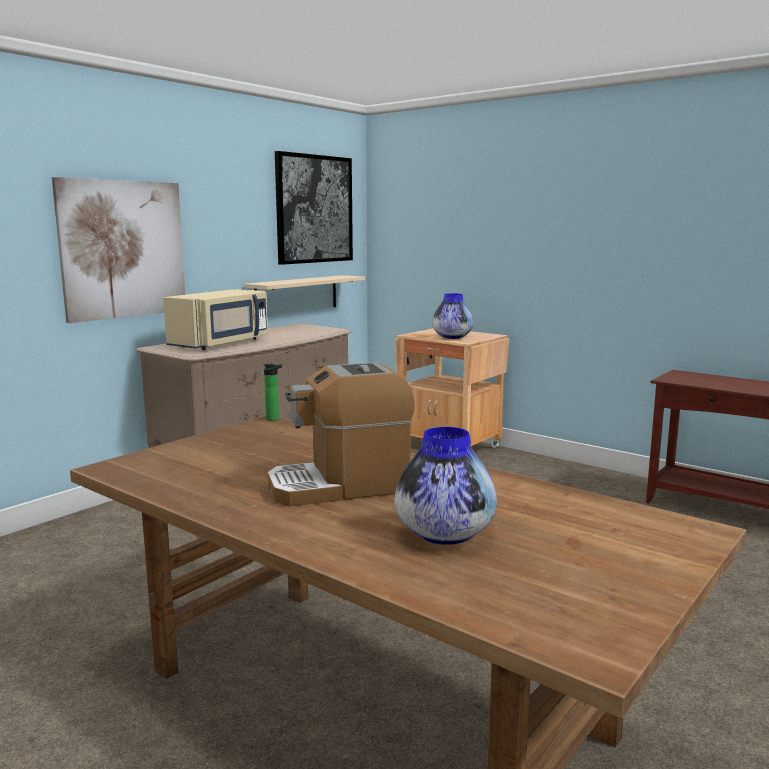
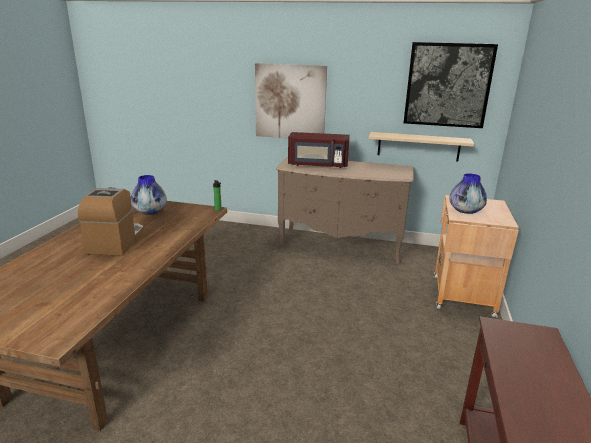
camera: 65 degrees right, 10 degrees up
beige microwave [163,289,268,350] -> red microwave [288,132,350,168]
coffee machine [267,362,415,506] -> coffee machine turned 45 degrees clockwise [78,188,145,256]
vase [394,427,497,545] -> vase moved to [131,175,167,215]

